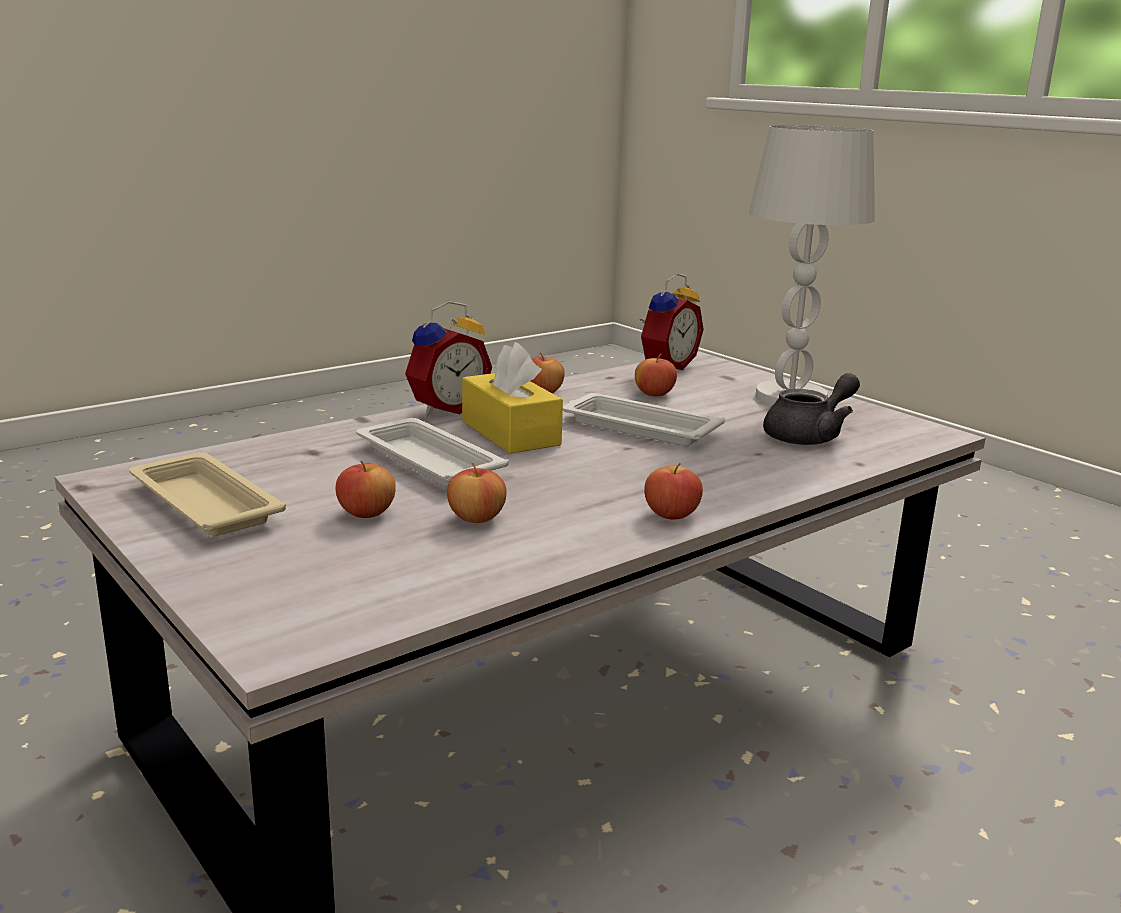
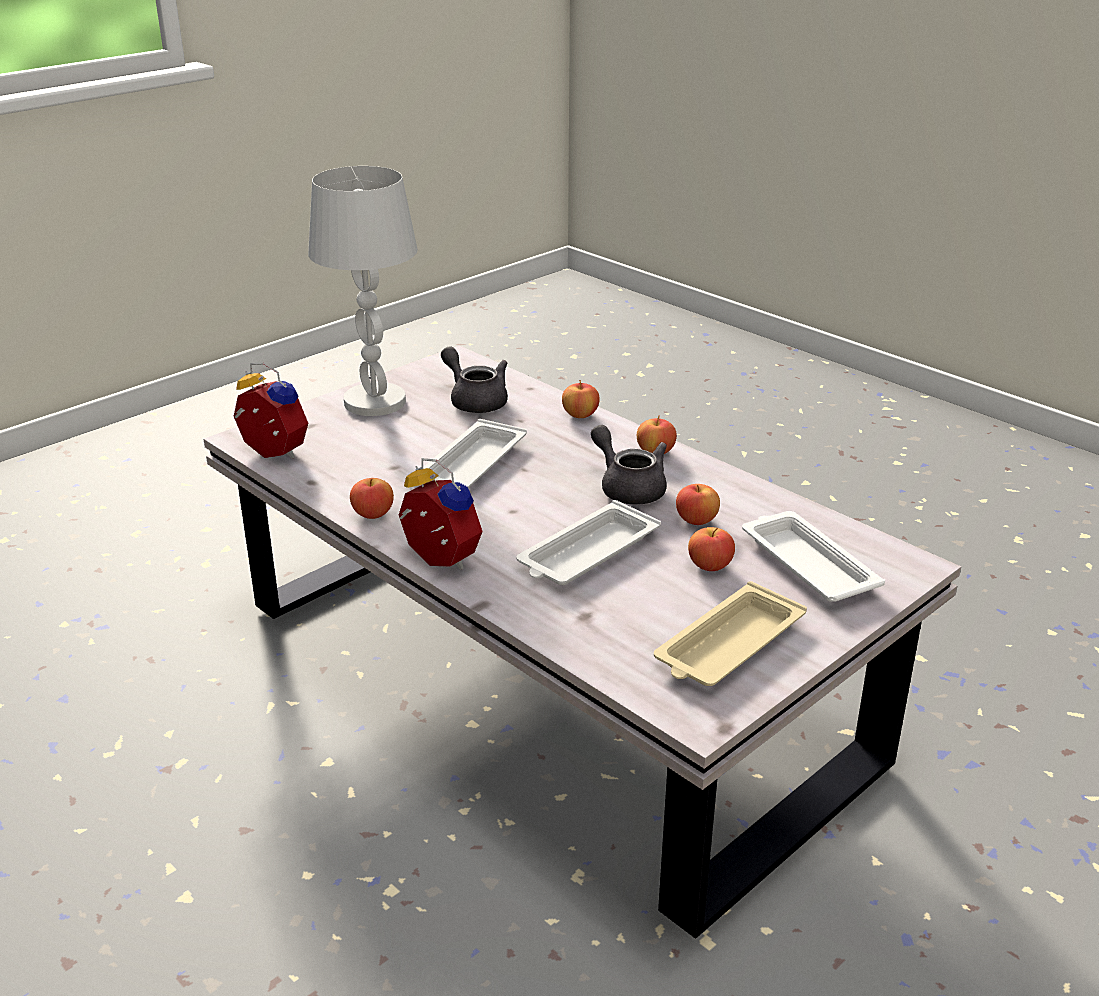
camera: 95 degrees left, 10 degrees up
yellow tissue box [462,342,563,454] -> none
apple [635,354,677,396] -> apple moved to [562,380,600,418]
none -> grey teapot [591,425,667,505]
none -> white tray [742,511,885,602]

